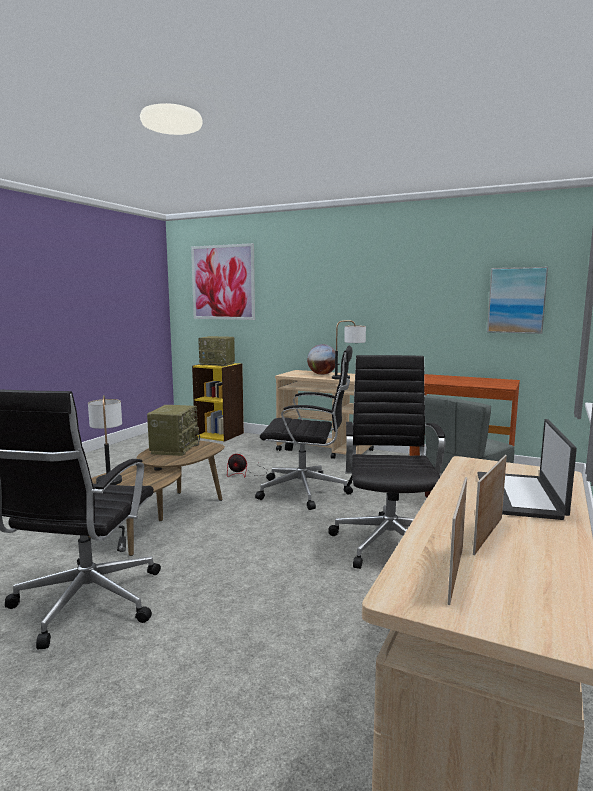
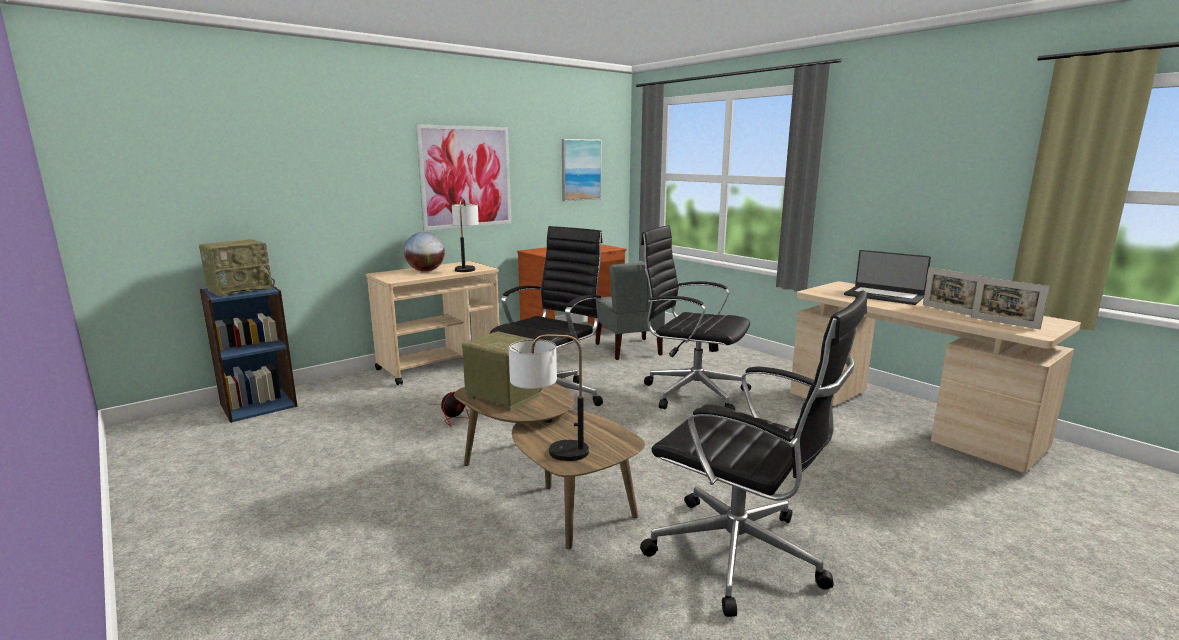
camera: 65 degrees left, 5 degrees up
picture [191,243,255,320] -> picture moved to [416,124,511,231]
yellow bookcase [192,363,244,442] -> blue bookcase [199,286,297,423]

